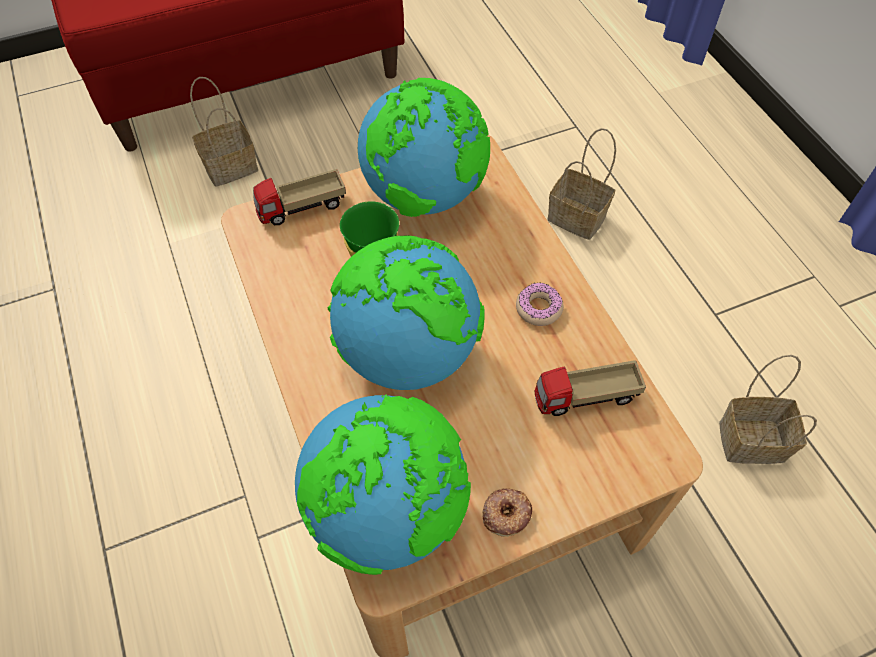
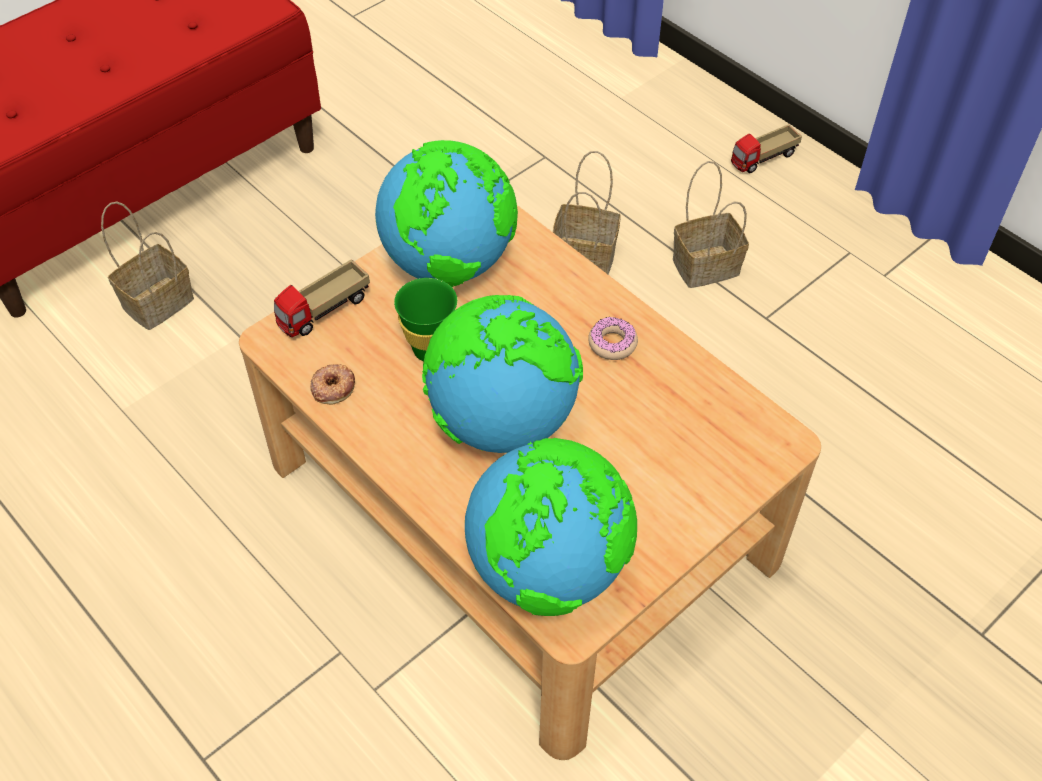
camera: 20 degrees left, 5 degrees down
donut [482,488,532,537] -> donut moved to [310,364,355,404]
toy truck [535,360,646,416] -> toy truck moved to [731,124,802,173]
basket [719,355,817,464] -> basket moved to [673,161,749,288]

